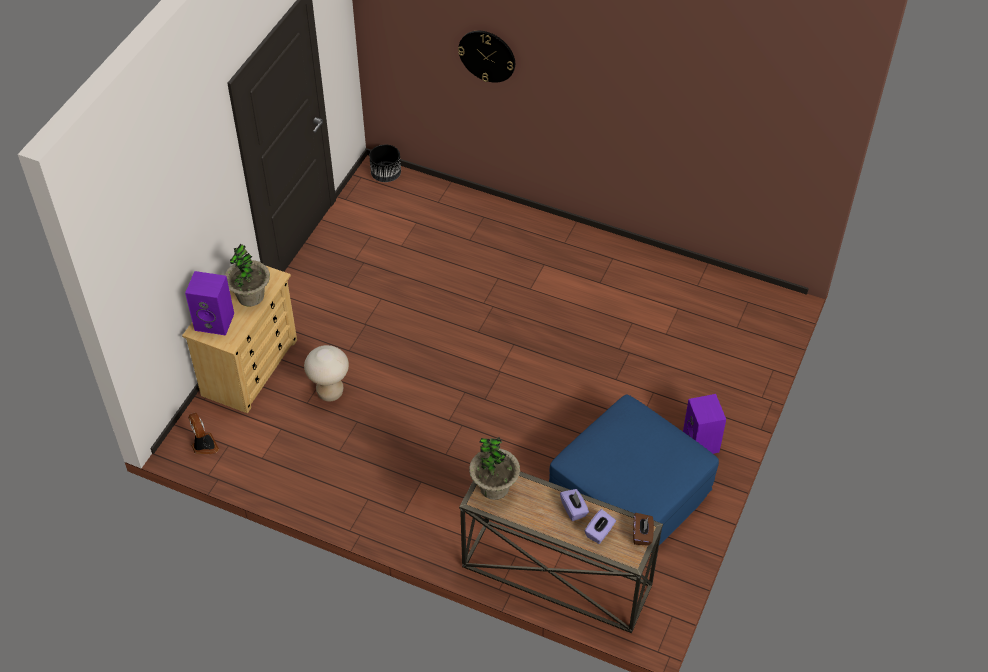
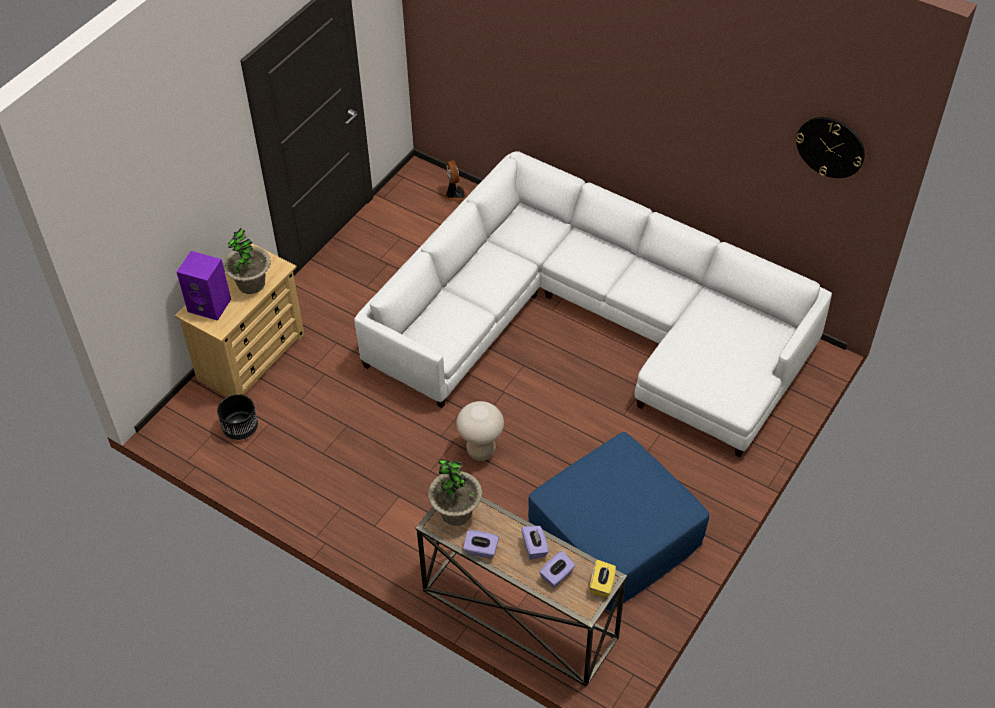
camera: 10 degrees right, 0 degrees up
fan [188,413,219,454] -> fan moved to [444,160,467,202]
beige stool [304,345,349,401] -> beige stool moved to [456,401,504,461]
black planter [369,145,401,182] -> black planter moved to [217,394,258,440]
wall clock [458,31,515,82] -> wall clock moved to [796,117,865,178]
brown tissue box [633,513,654,546] -> yellow tissue box [590,560,616,597]
purple speaker [683,394,726,454] -> none
none -> white sofa [354,151,832,458]
none -> purple tissue box [463,530,499,559]

